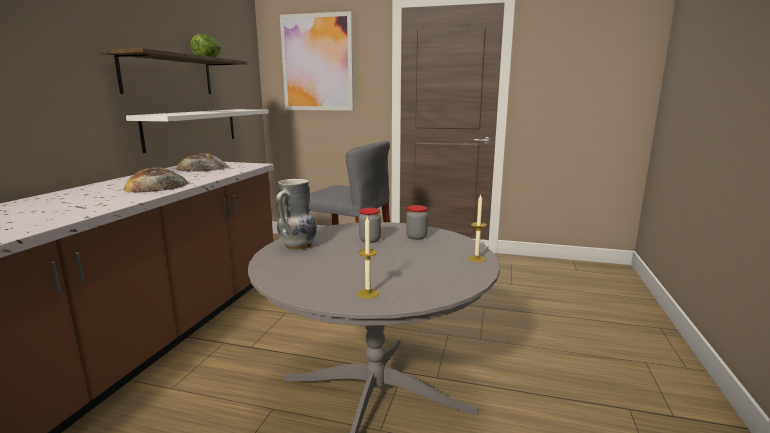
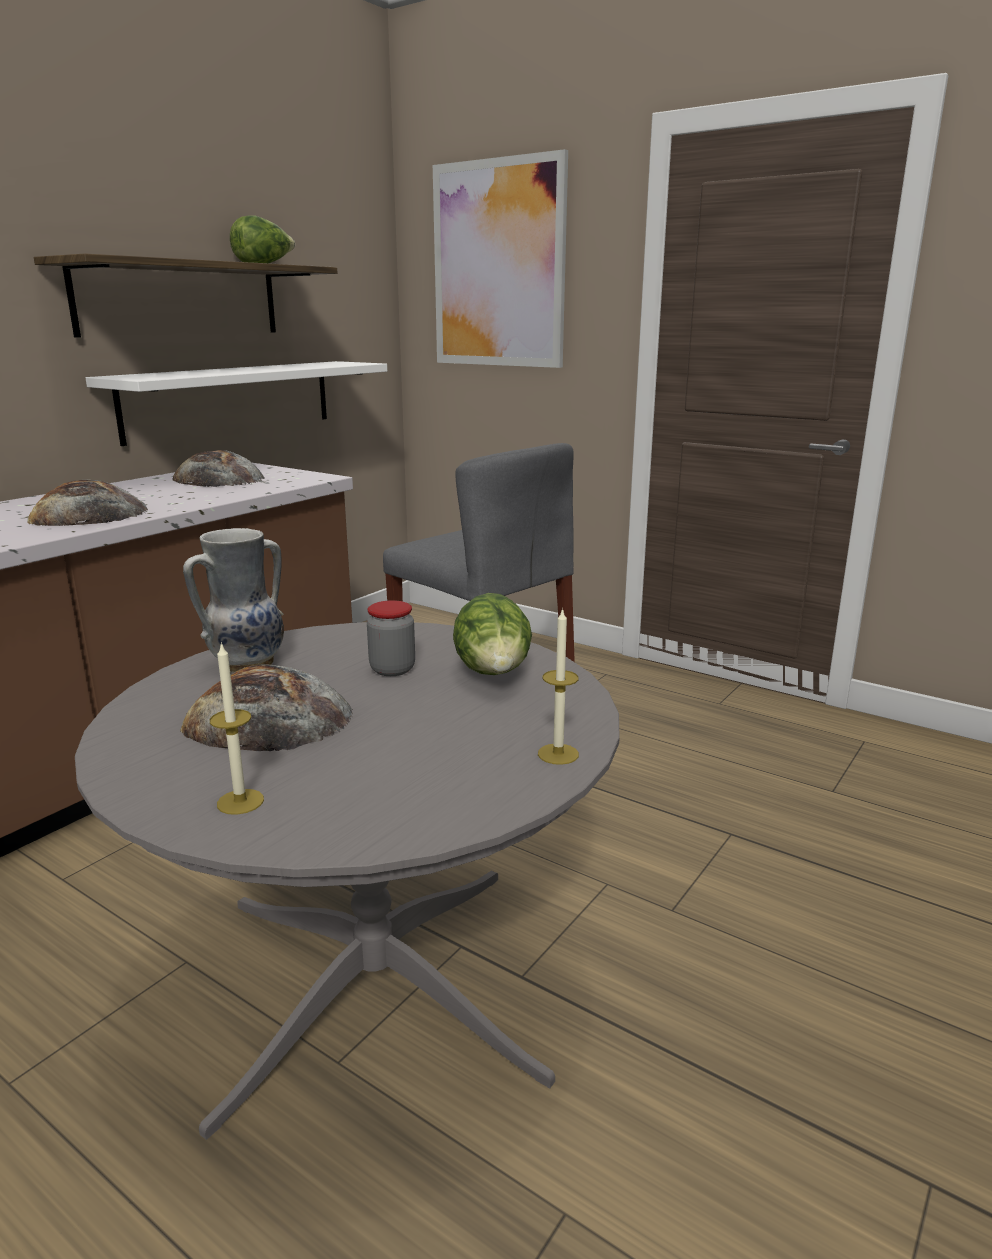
camera: 20 degrees right, 5 degrees up
jar [406,205,428,240] -> lettuce [453,593,532,675]
none -> bread [180,664,353,751]

